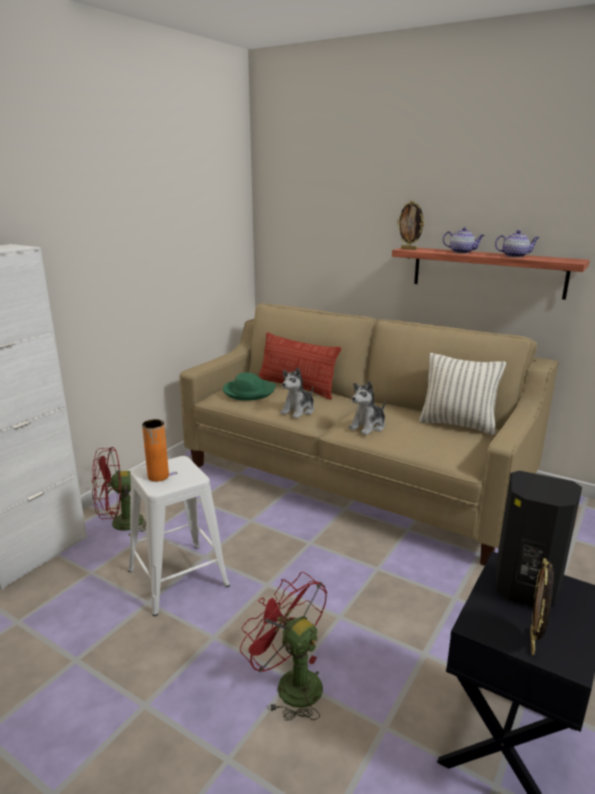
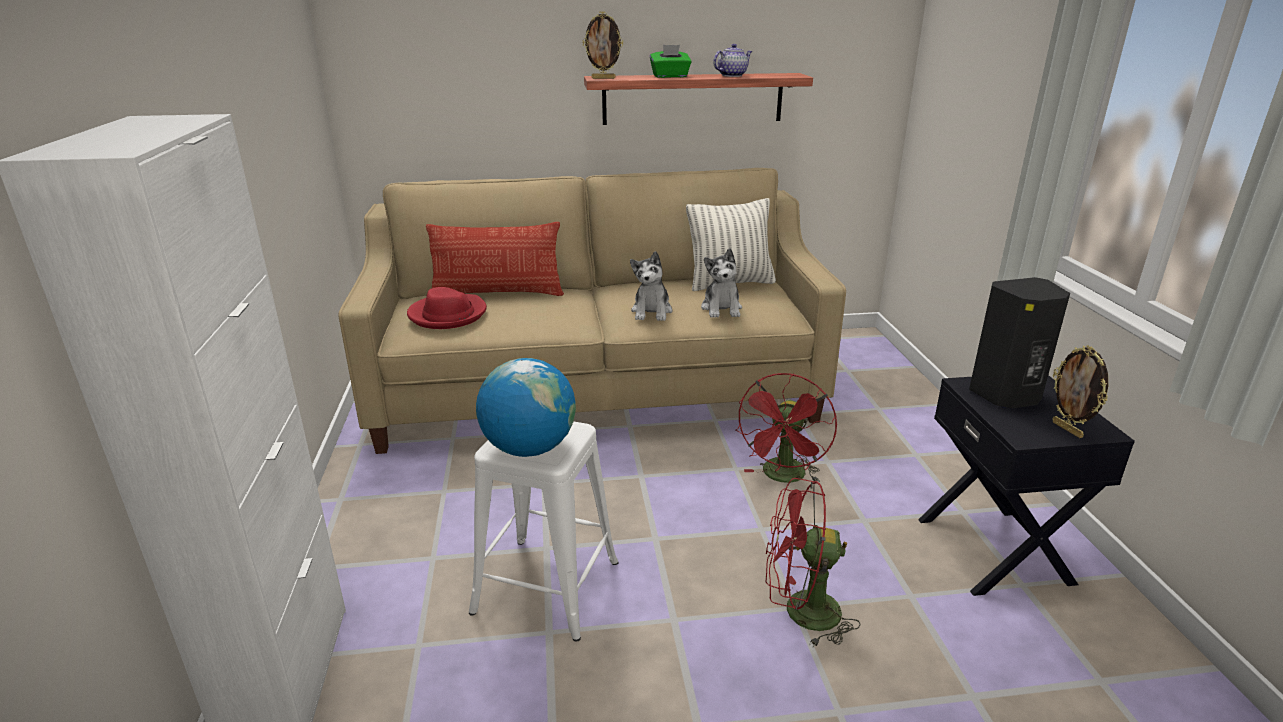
camera: 40 degrees left, 5 degrees up
red fan [92,447,146,537] -> red fan moved to [736,373,837,483]
orange vase [142,419,169,482] -> globe [476,358,576,457]
green hat [223,372,276,401] -> red hat [407,287,487,329]
plush toy [280,367,314,418] -> plush toy moved to [701,248,742,318]
teapot [443,227,485,254] -> green tissue box [650,45,691,78]

